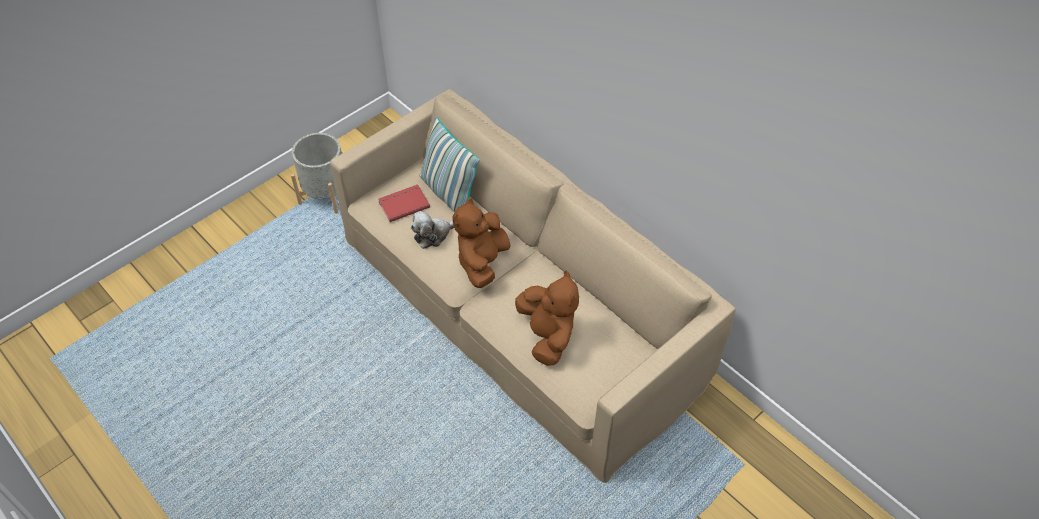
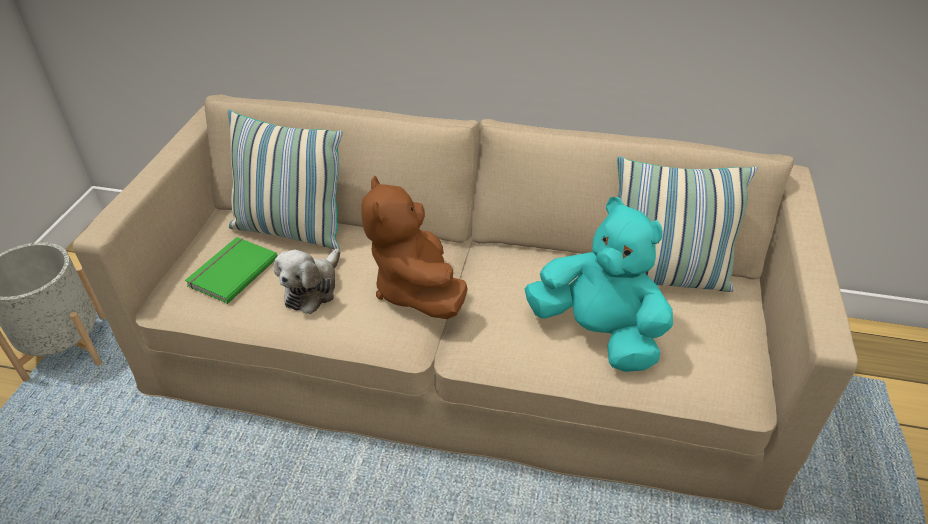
camera: 35 degrees left, 10 degrees down
red book [378,184,430,222] -> green book [185,237,278,304]
brown plush toy [515,271,579,366] -> turquoise plush toy [524,197,673,372]
none -> pillow [617,156,758,292]

